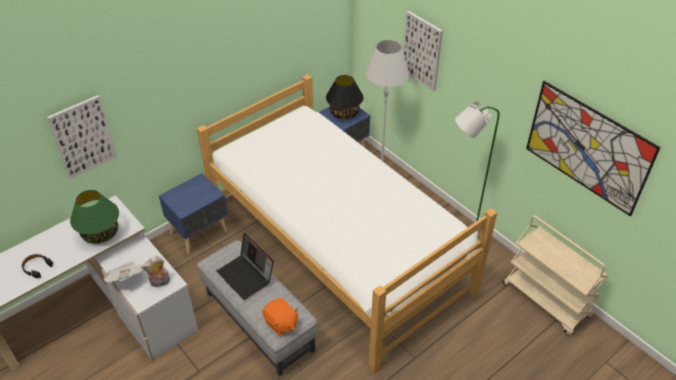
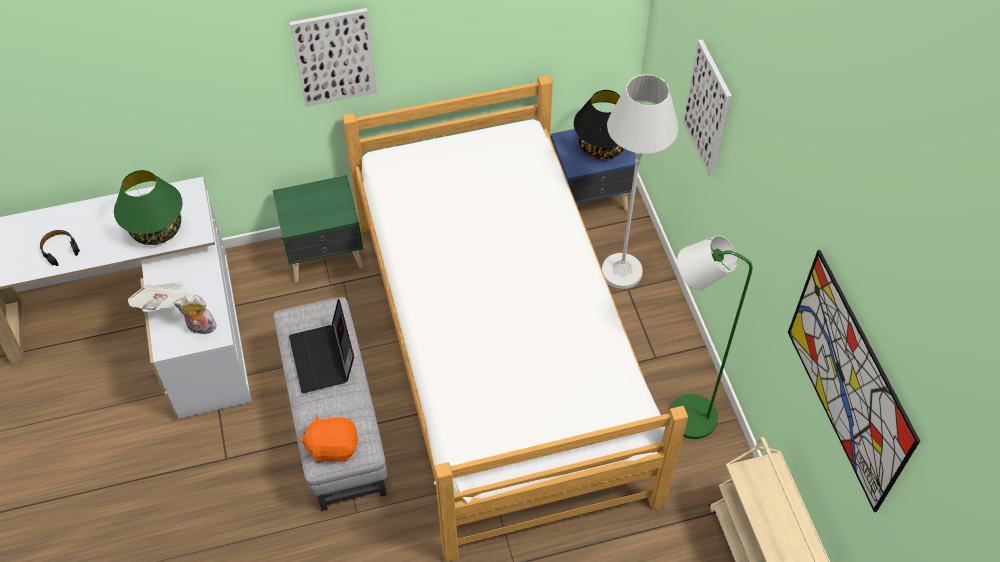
camera: 25 degrees right, 10 degrees up
picture [47,95,117,179] -> picture moved to [290,8,377,107]
blue nightstand [159,173,228,254] -> green nightstand [273,175,363,282]
orange plush toy [262,298,298,336] -> orange plush toy turned 105 degrees clockwise [300,414,359,462]

